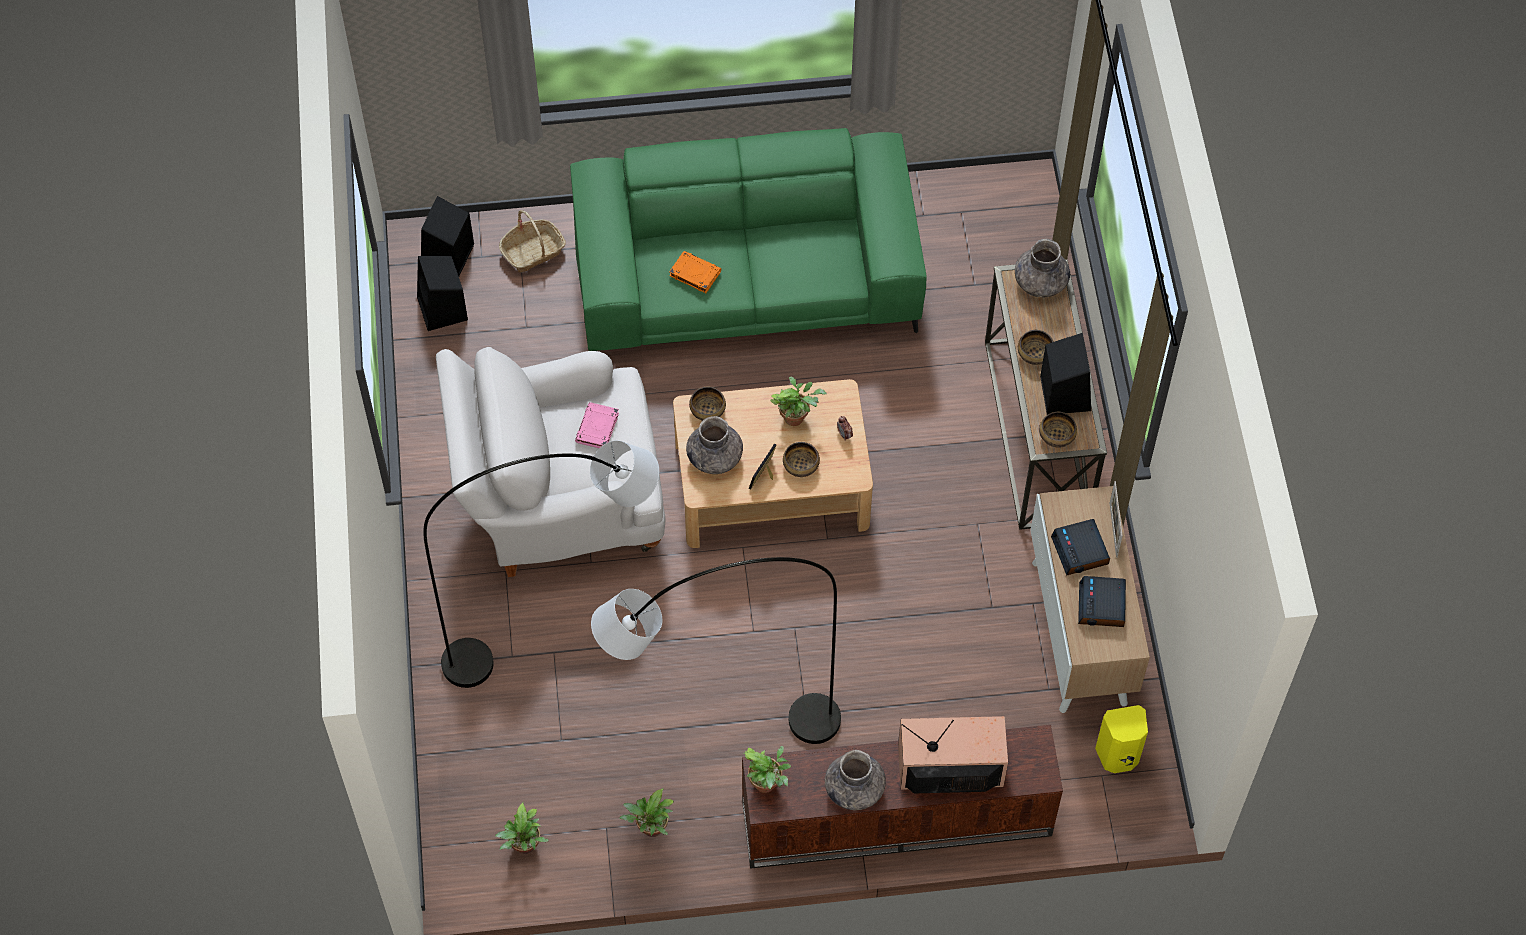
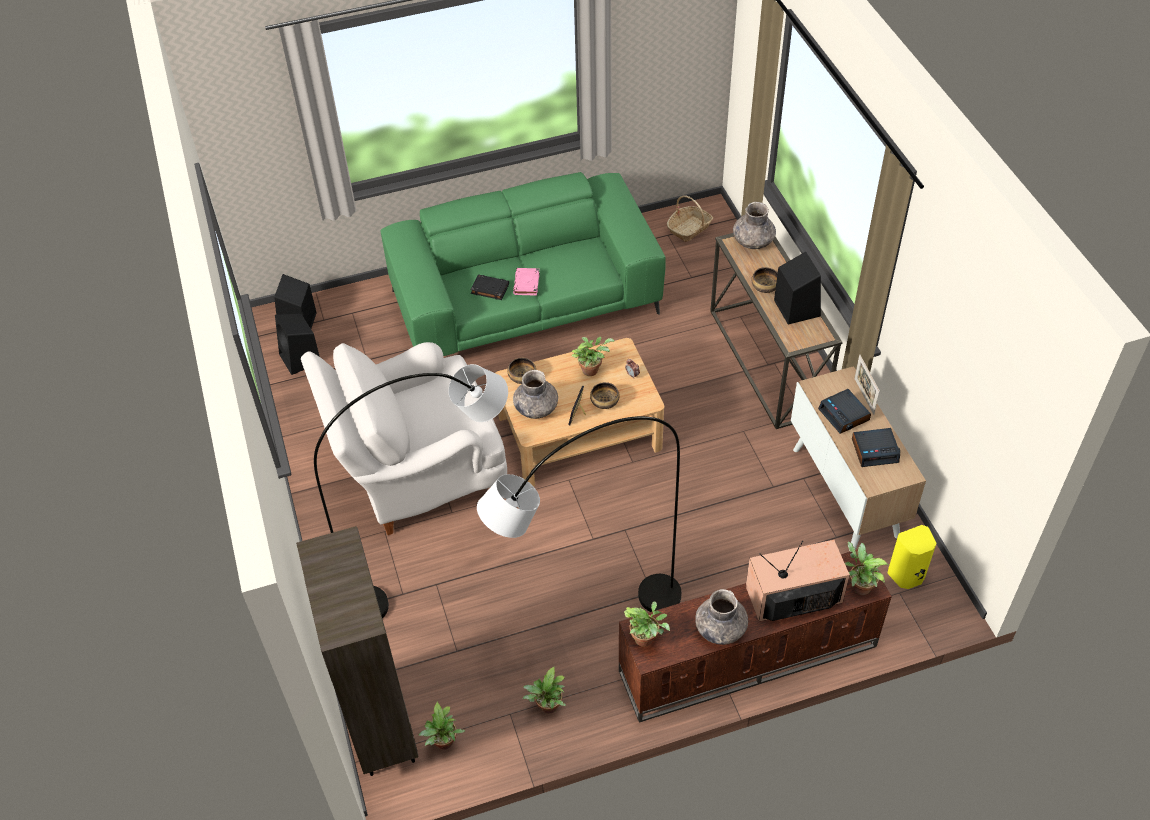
camera: 10 degrees left, 10 degrees down
basket [499,210,566,273] -> basket moved to [667,195,713,242]
pink book [575,402,619,448] -> pink book moved to [513,268,540,296]
orange book [669,251,721,293] -> black book [470,274,509,300]
bowl [1039,412,1077,447] -> none
alarm clock [1078,576,1126,627] -> alarm clock turned 90 degrees counterclockwise [852,428,900,467]
none -> brown bookcase [296,526,418,776]
none -> potted plant [845,541,888,595]

